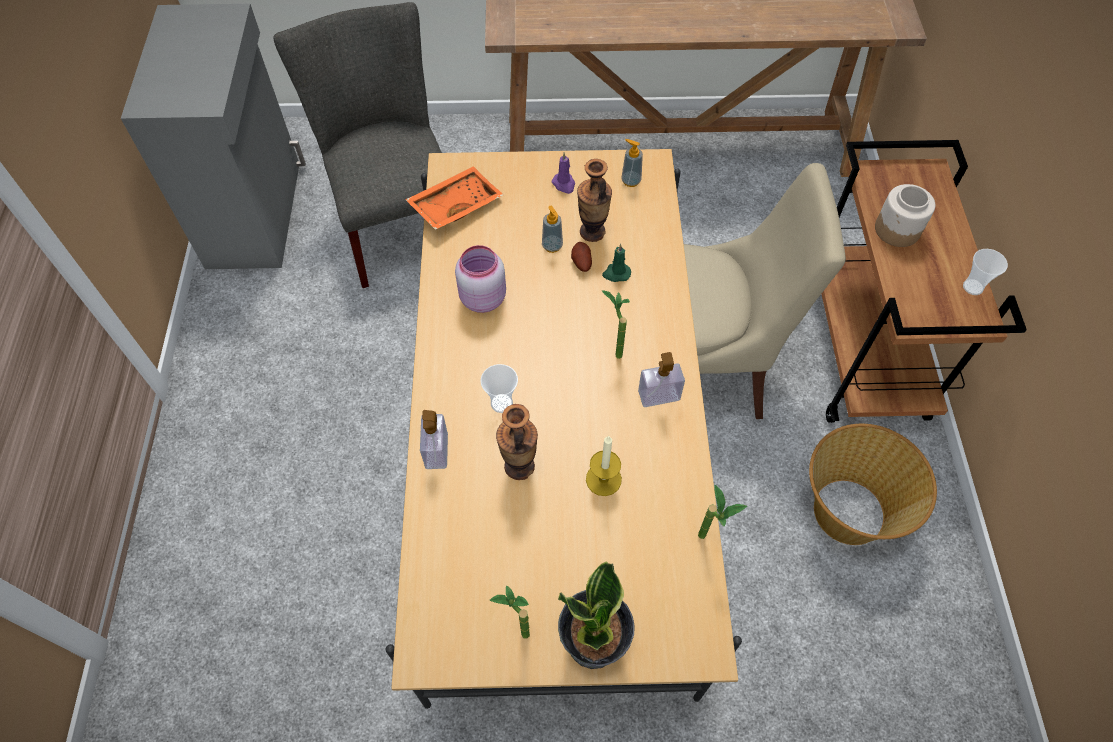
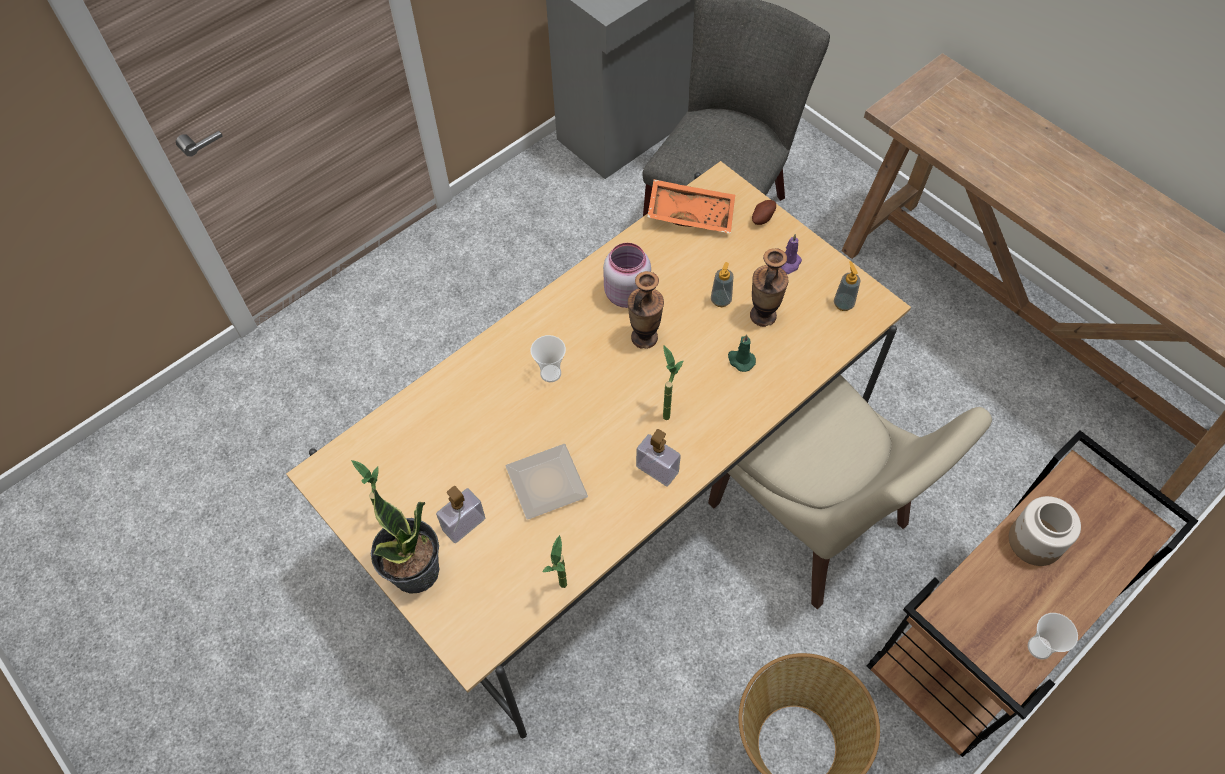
camera: 50 degrees right, 0 degrees up
soap dispenser [420,410,448,469] -> soap dispenser moved to [436,486,485,543]
vase [496,404,538,480] -> vase moved to [628,271,664,349]
potato [571,242,592,272] -> potato moved to [752,200,776,225]
candle [586,436,622,496] -> plate [506,444,588,520]

